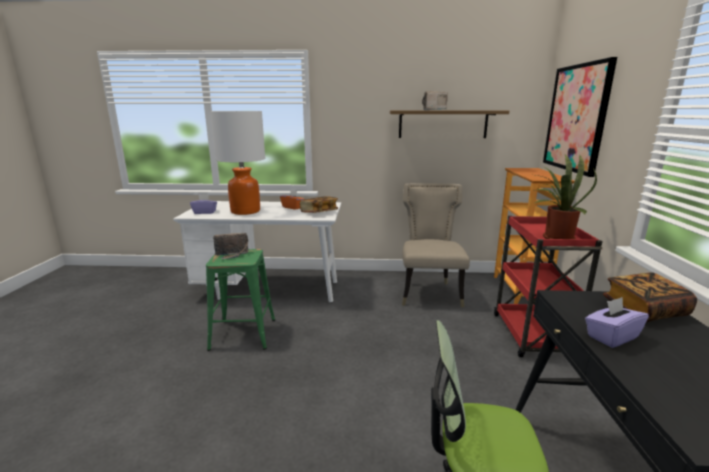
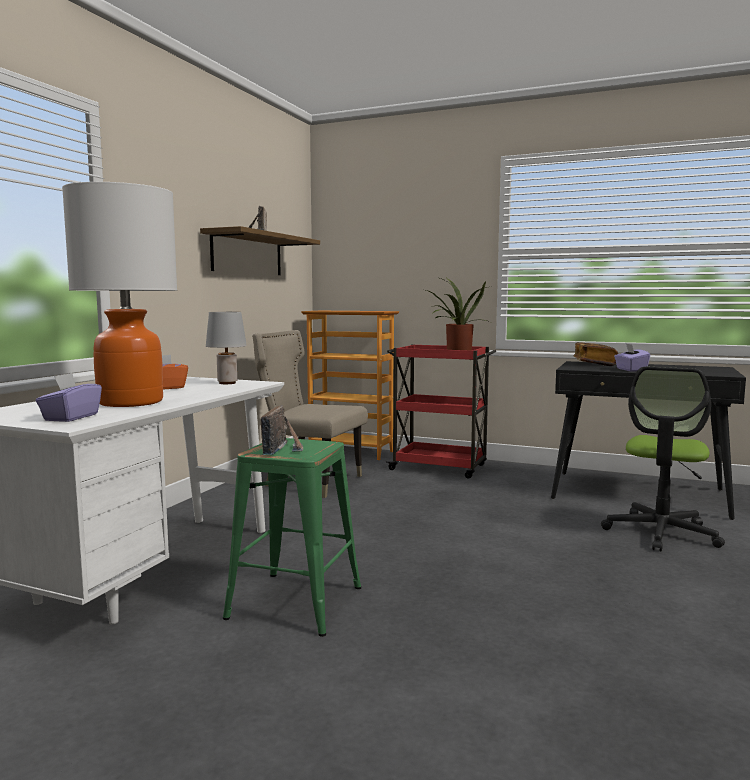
camera: 70 degrees left, 10 degrees down
book [300,196,338,213] -> grey table lamp [206,312,247,384]
picture [543,57,617,177] -> none

